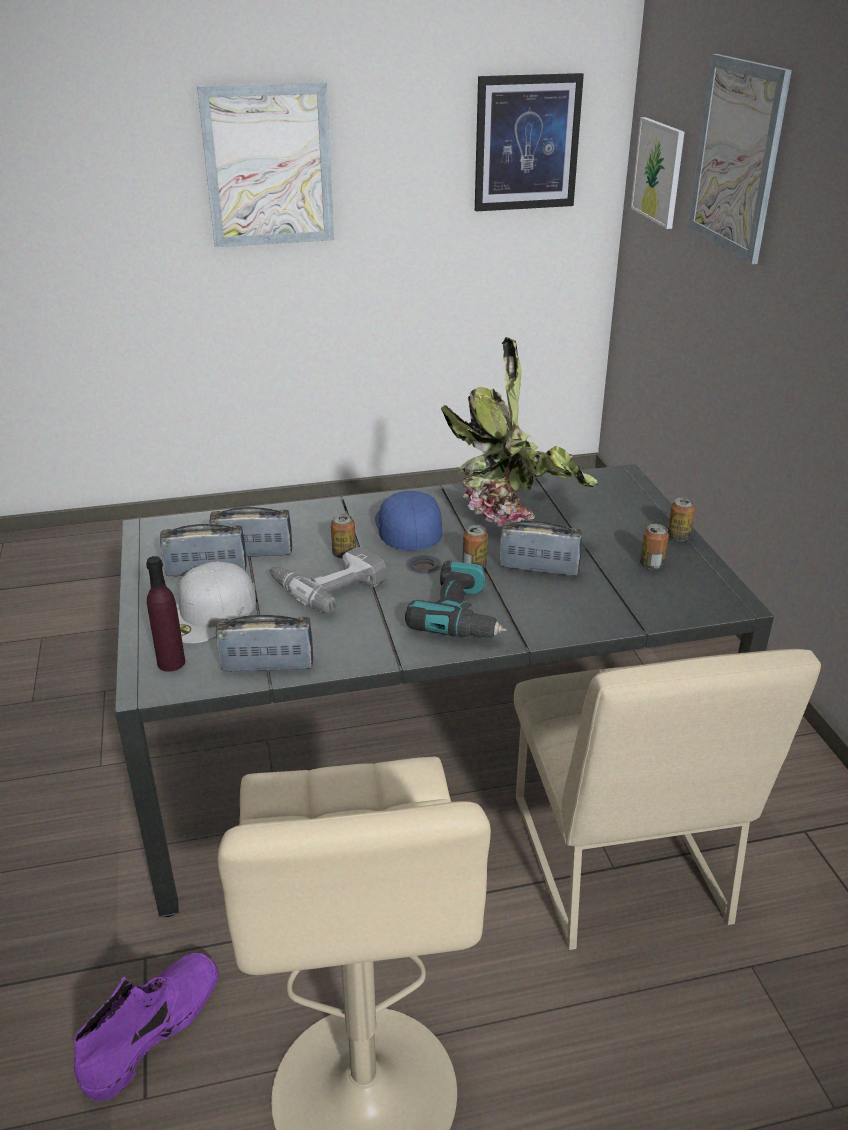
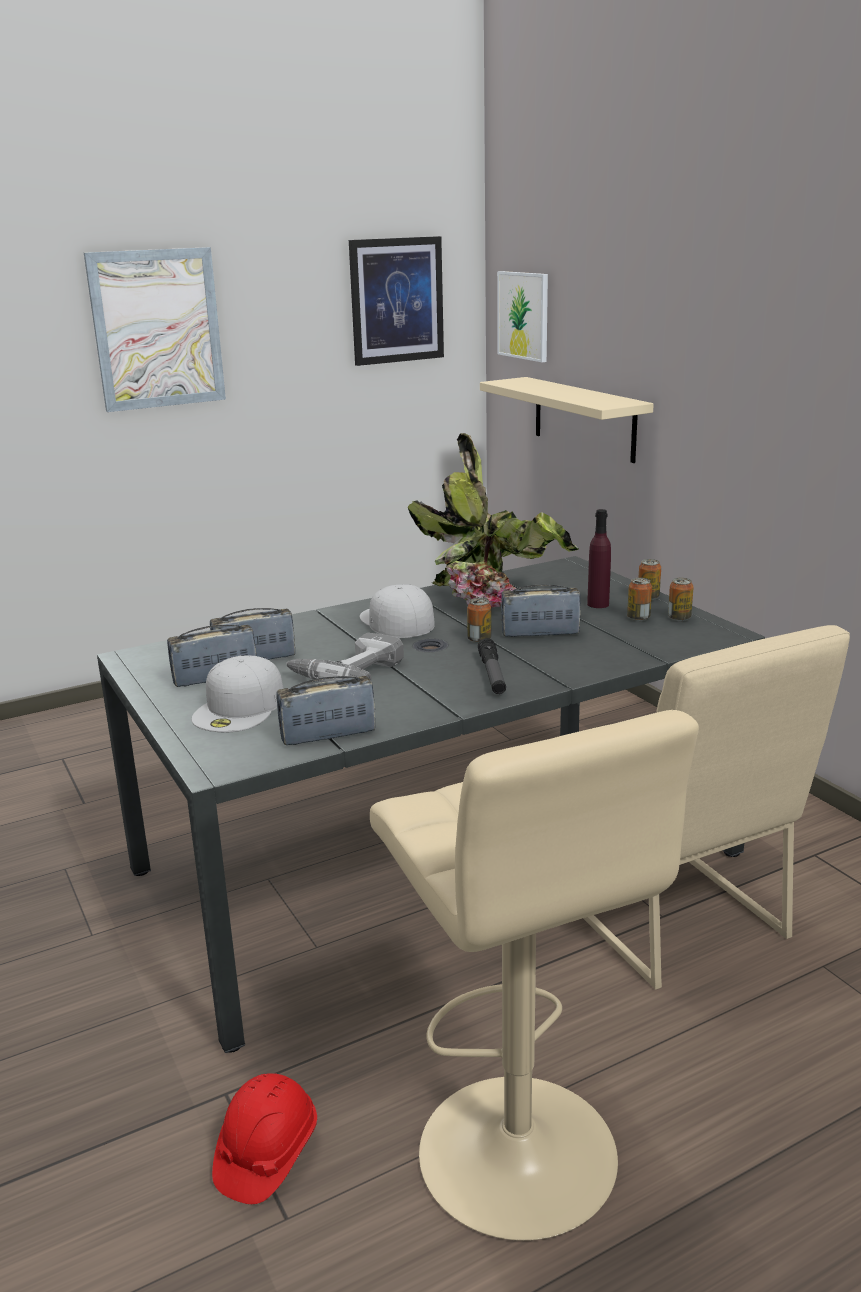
camera: 15 degrees left, 10 degrees down
purple boot [74,953,219,1101] -> red hard hat [212,1073,317,1204]
purple bottle [146,556,185,672] -> purple bottle moved to [587,509,611,608]
can [331,514,356,559] -> can moved to [668,578,694,621]
blue cap [375,491,442,551] -> white cap [360,584,435,638]
power drill [405,560,507,638] -> flashlight [478,638,506,694]
picture [688,54,792,264] -> none
none -> beige shelf [480,377,654,463]

